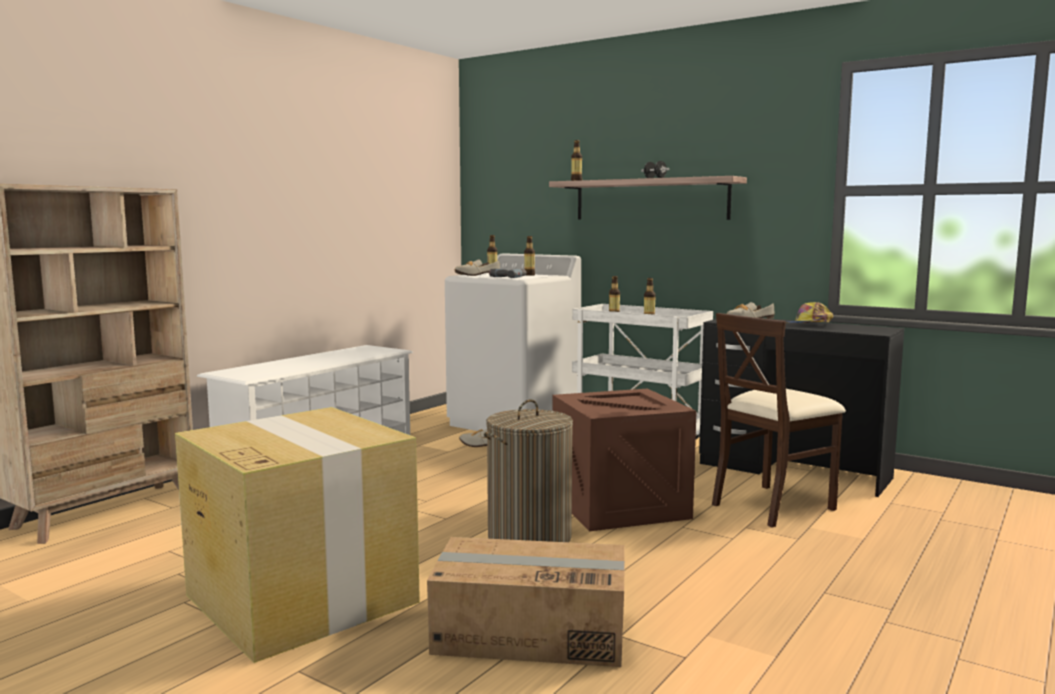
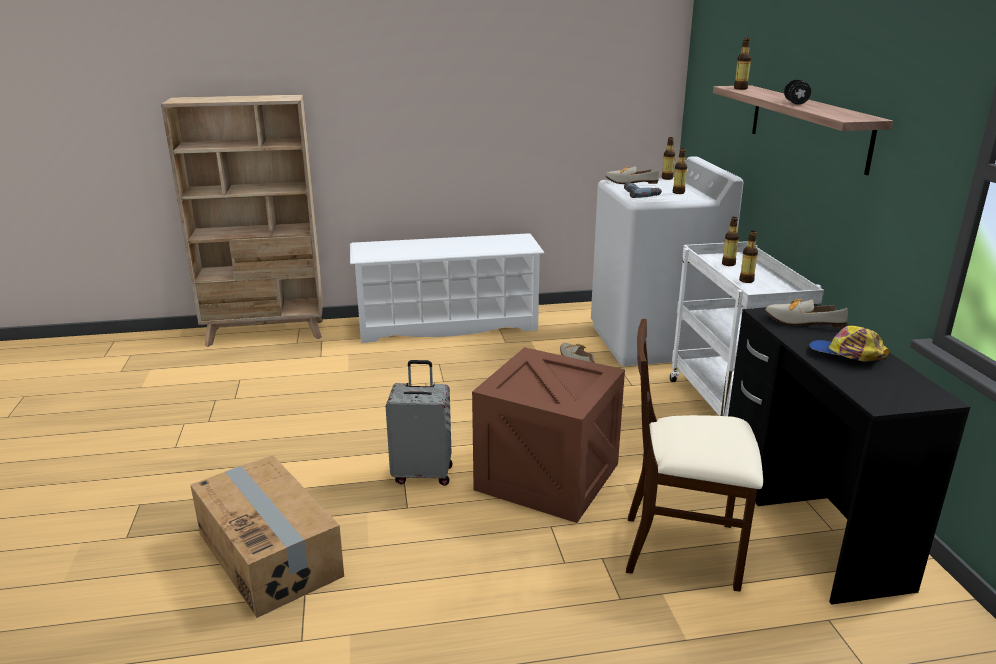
camera: 45 degrees right, 15 degrees up
cardboard box [175,407,420,663] -> none
laundry basket [484,399,573,542] -> grey suitcase [386,360,453,486]

